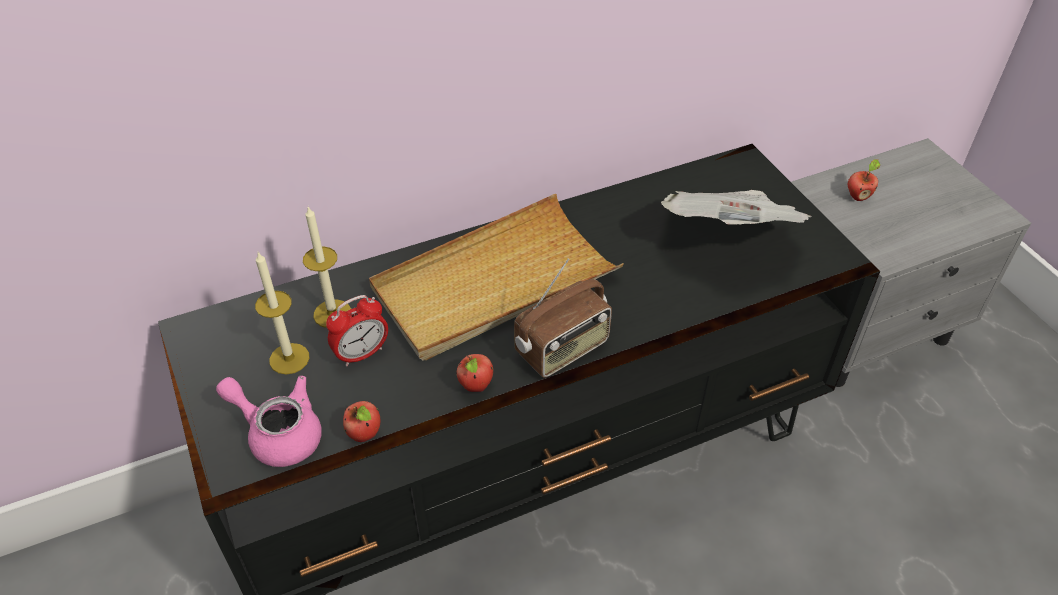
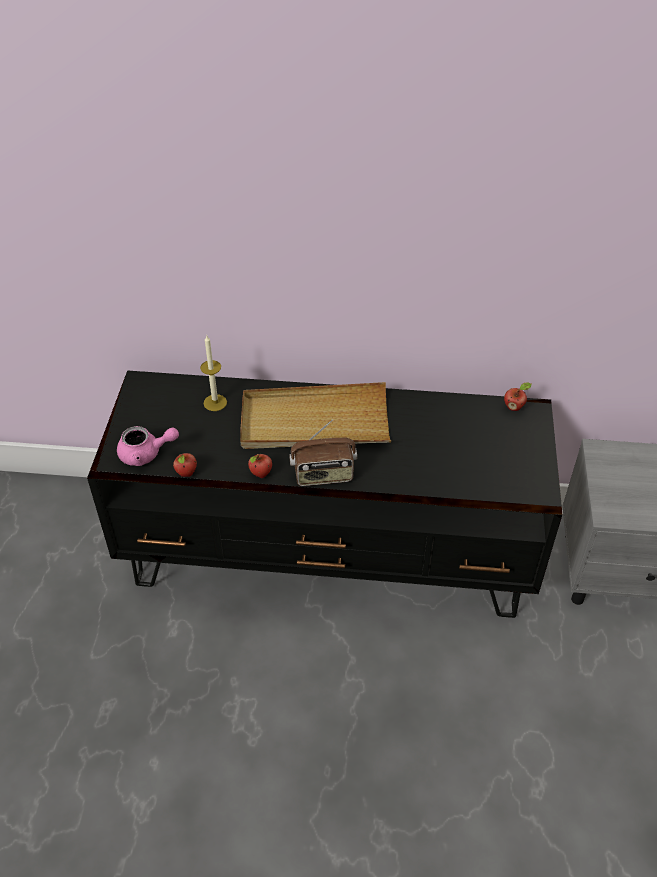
camera: 30 degrees right, 0 degrees up
pink teapot [216,376,322,467] -> pink teapot turned 120 degrees clockwise [117,426,179,466]
candle [255,252,309,374] -> none
alarm clock [326,295,388,366] -> none
newspaper [661,190,812,225] -> none
apple [848,159,880,201] -> apple moved to [504,382,531,411]

